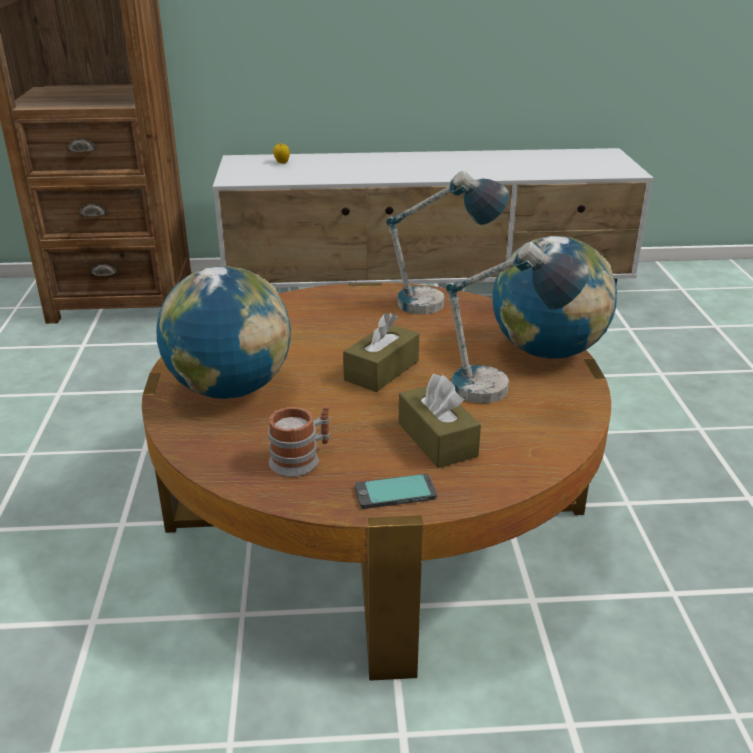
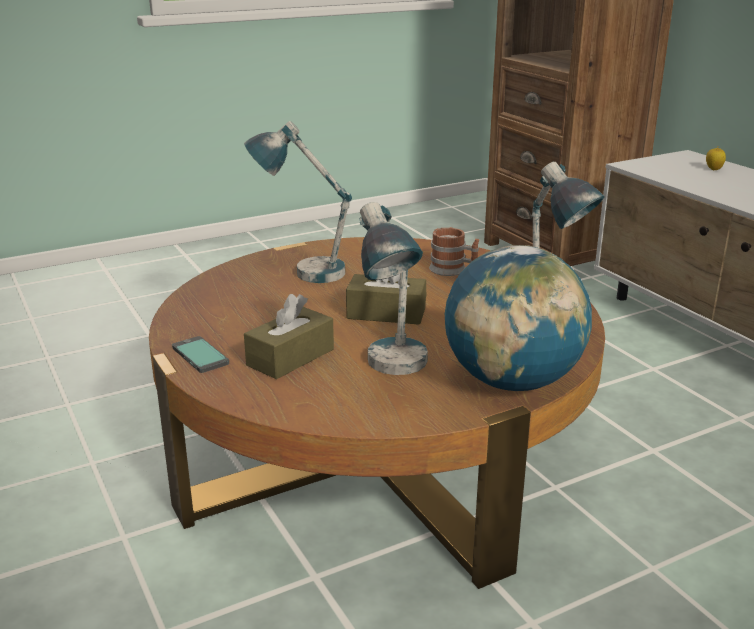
camera: 65 degrees right, 5 degrees down
globe [156,266,291,399] -> table lamp [244,121,352,283]
mug [268,406,330,477] -> mug moved to [429,227,479,276]

